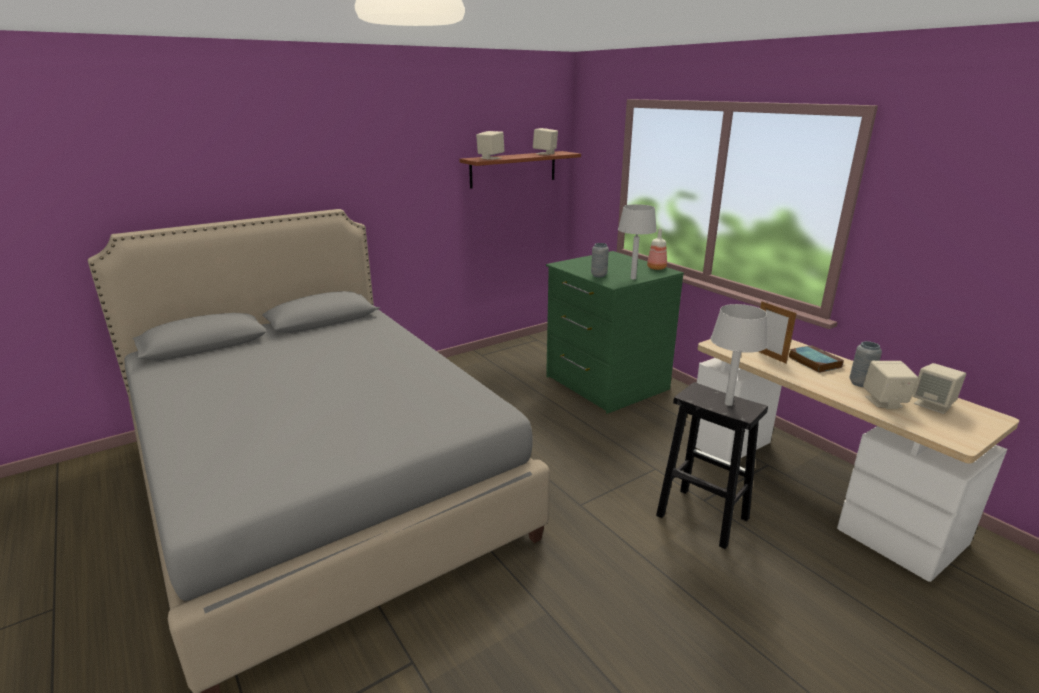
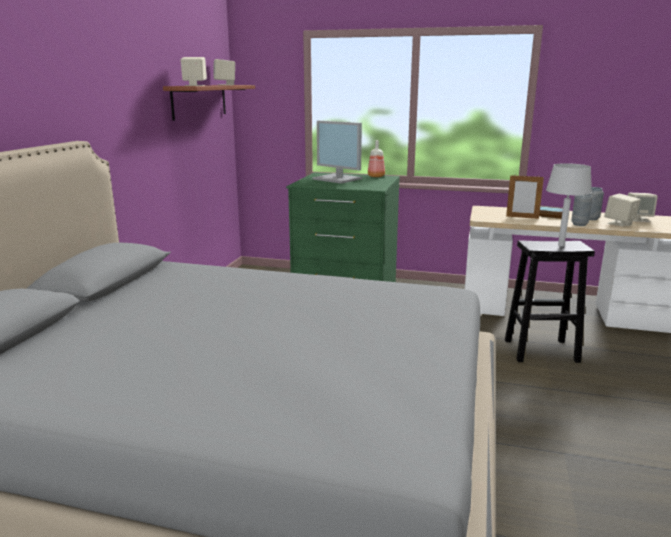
camera: 40 degrees left, 5 degrees down
grey vase [591,243,609,278] -> grey vase moved to [571,194,593,226]
grey table lamp [618,204,657,279] -> none
none -> monitor [312,120,362,184]

